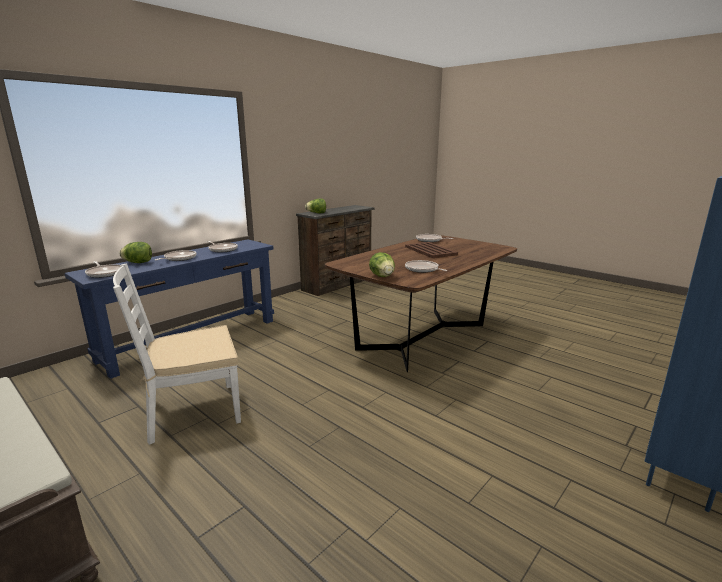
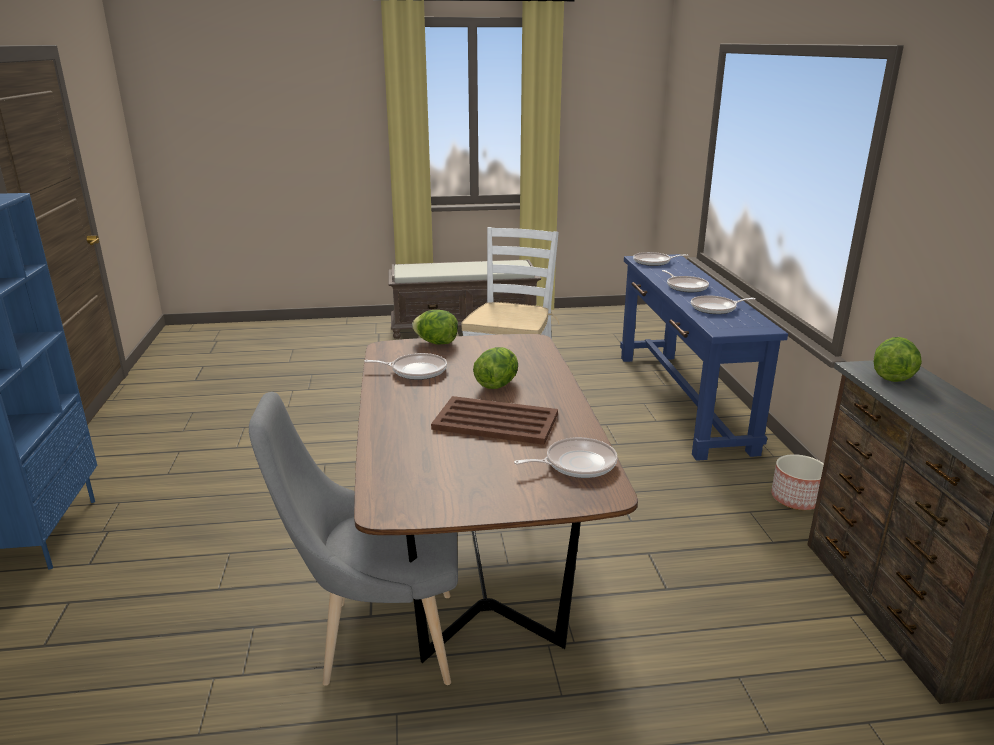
camera: 130 degrees right, 5 degrees up
lettuce [119,242,152,263] -> lettuce moved to [473,347,518,389]
none -> grey chair [249,392,458,686]
none -> planter [771,454,824,510]

